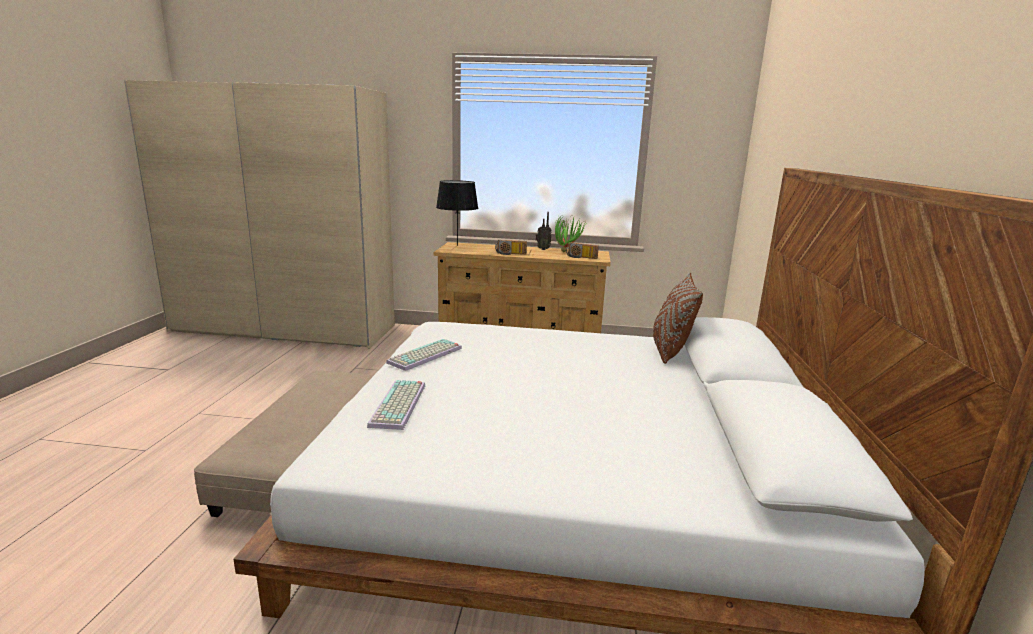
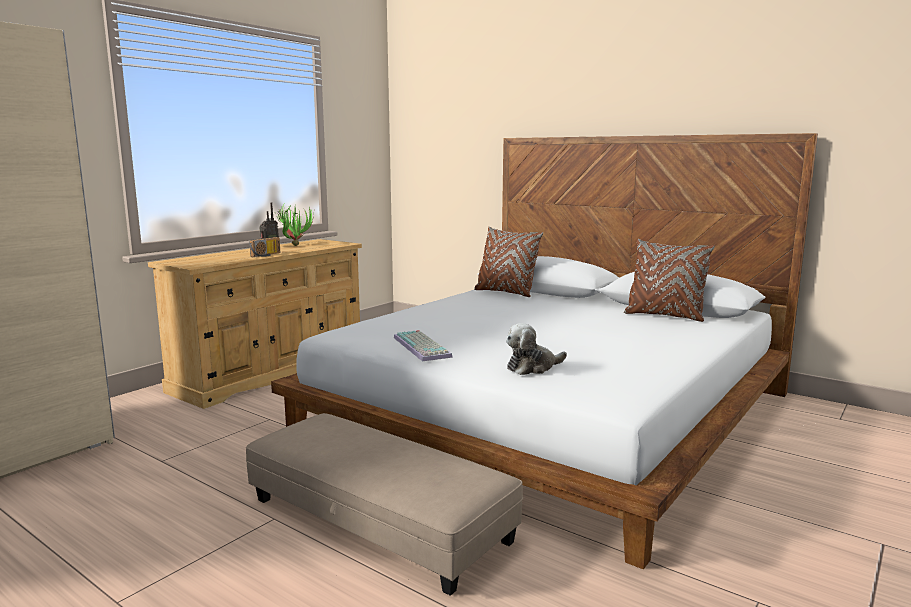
camera: 60 degrees left, 5 degrees down
keyboard [367,380,425,430] -> plush toy [506,323,567,375]
black table lamp [436,180,478,246] -> none
radio [566,243,599,259] -> none
none -> brown pillow [624,239,715,322]

